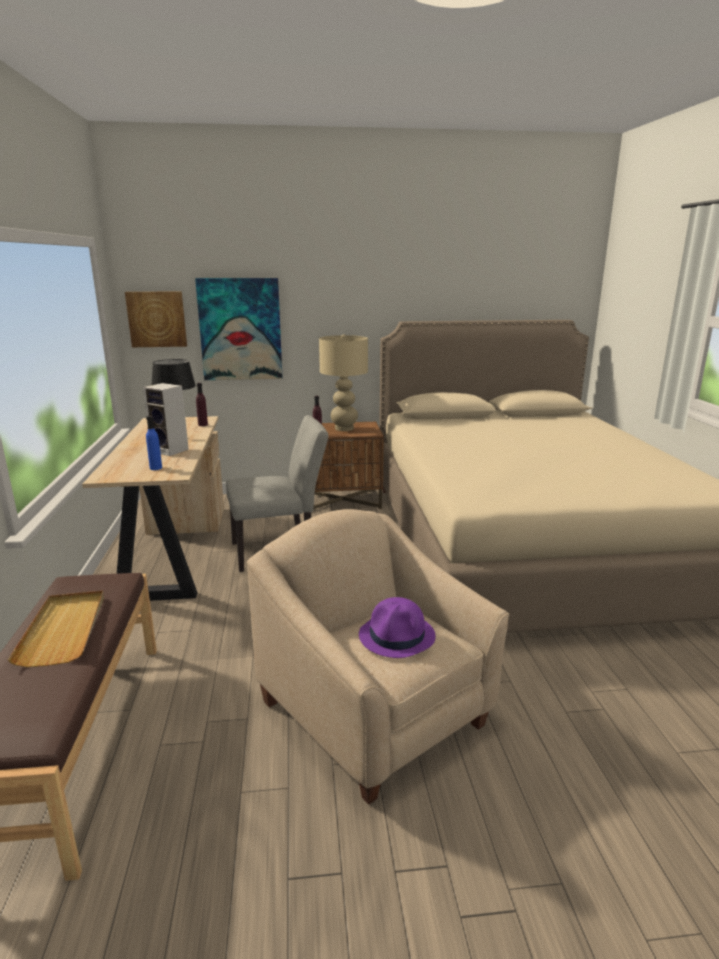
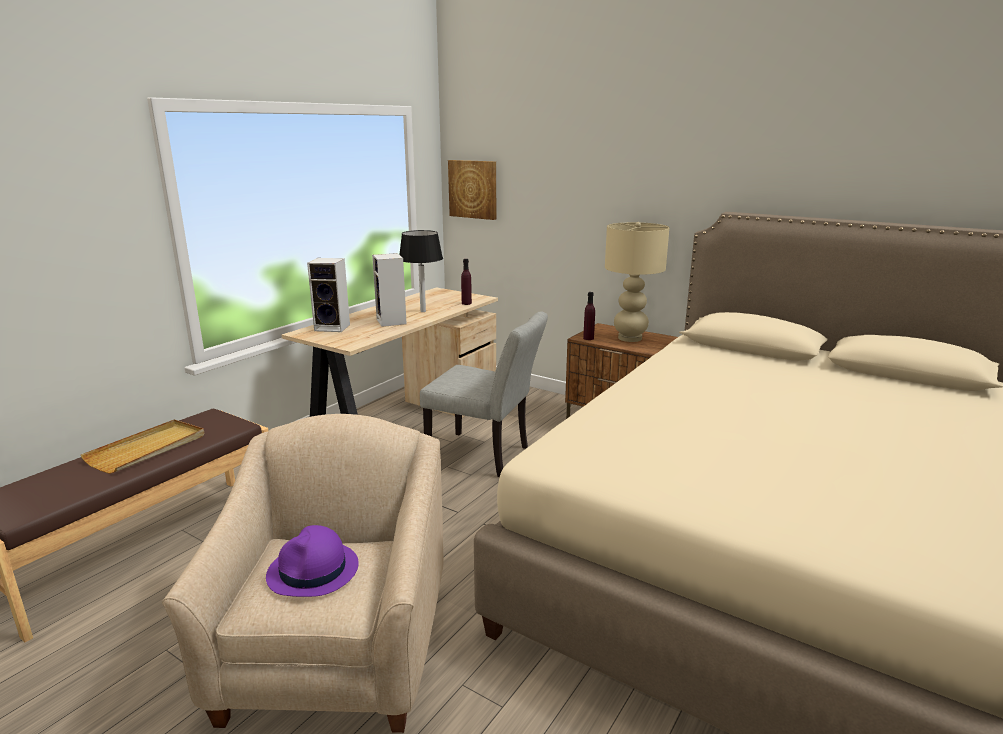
camera: 40 degrees right, 0 degrees up
blue bottle [146,416,162,470] -> none
picture [195,278,283,380] -> none
none -> speaker [307,258,350,332]

